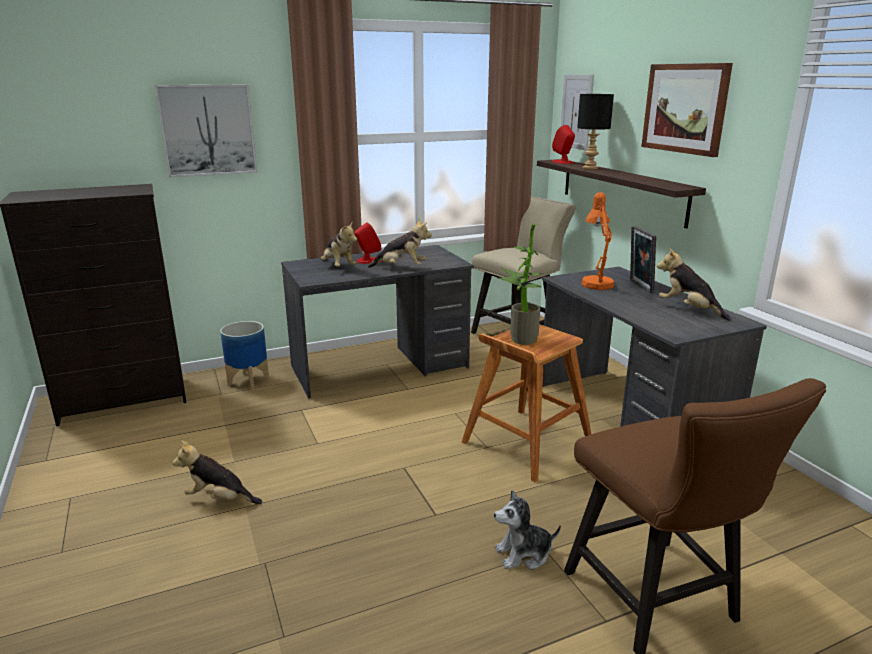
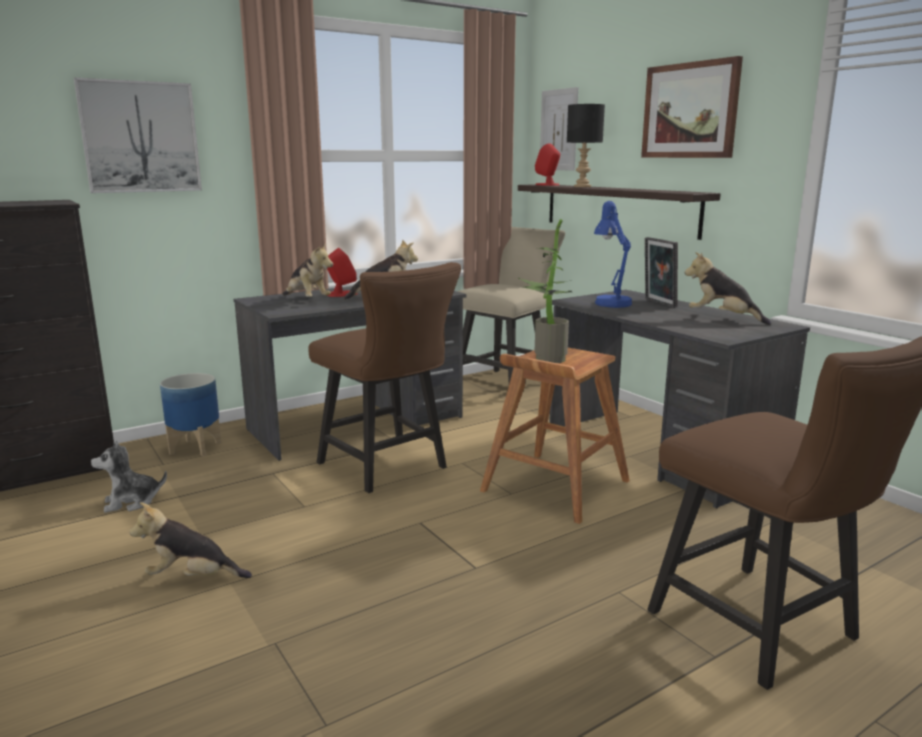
camera: 10 degrees left, 5 degrees down
plush toy [494,490,561,570] -> plush toy moved to [91,441,167,513]
orange table lamp [581,192,614,290] -> blue table lamp [594,201,632,308]
none -> brown chair [308,262,461,493]

